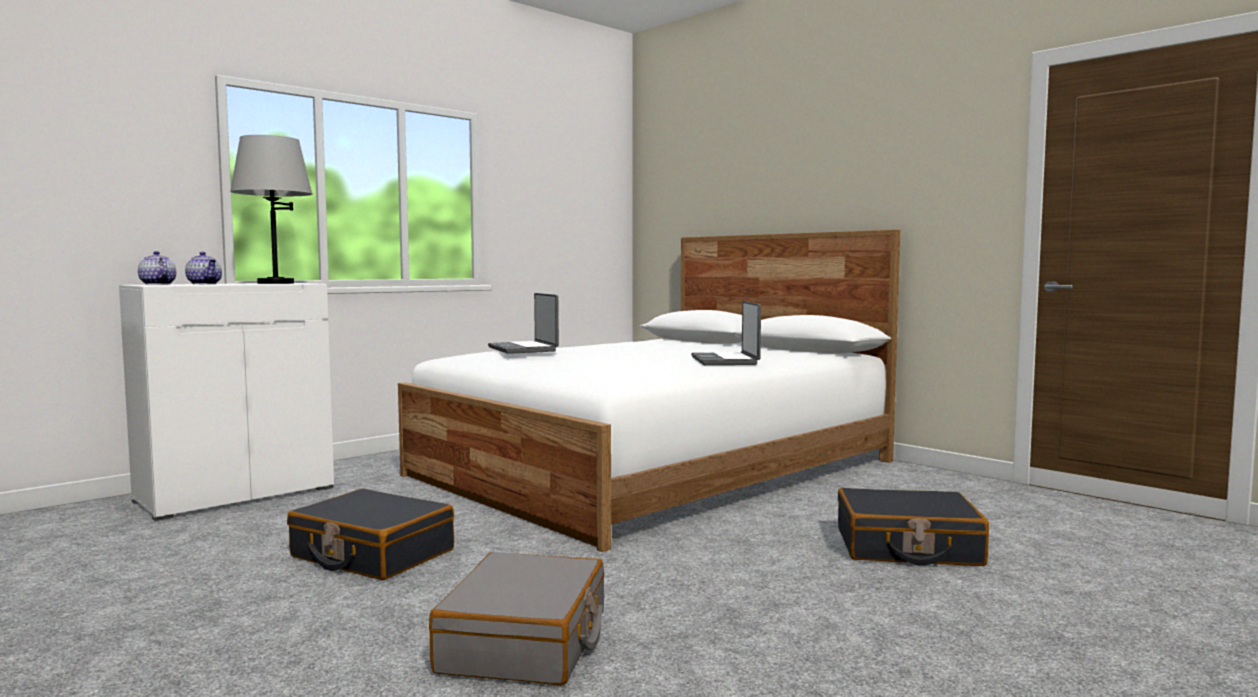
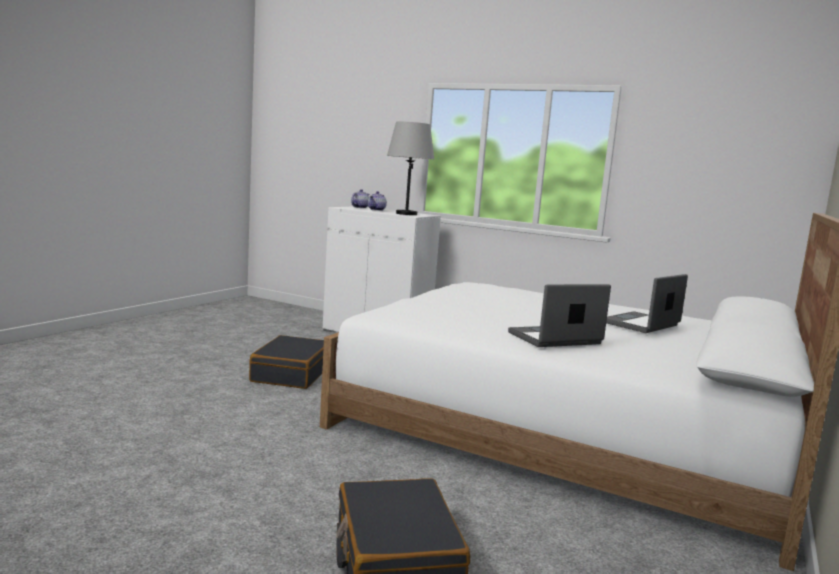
camera: 70 degrees right, 5 degrees up
grey suitcase [429,552,604,686] -> none
laptop [488,293,559,354] -> laptop moved to [606,274,688,333]

